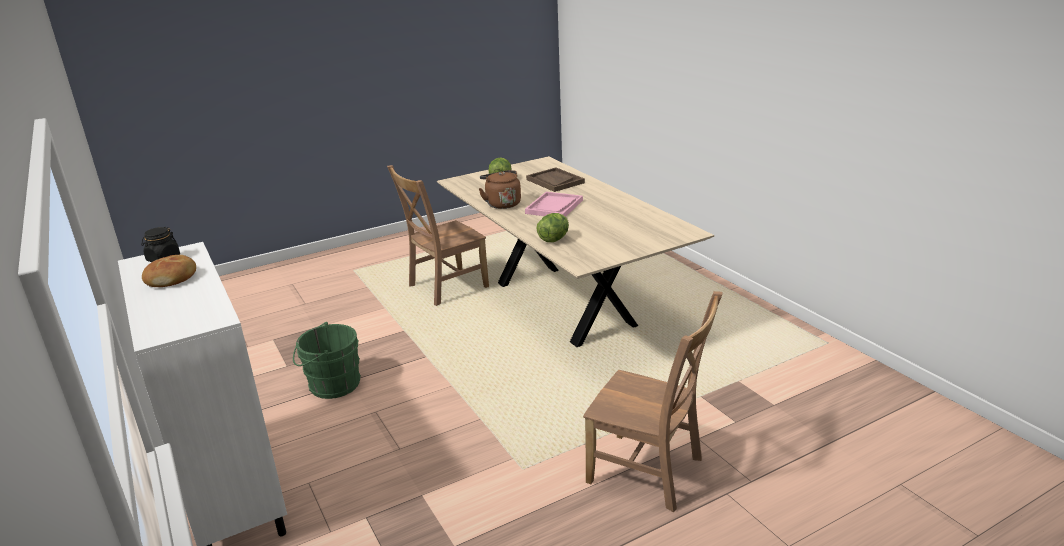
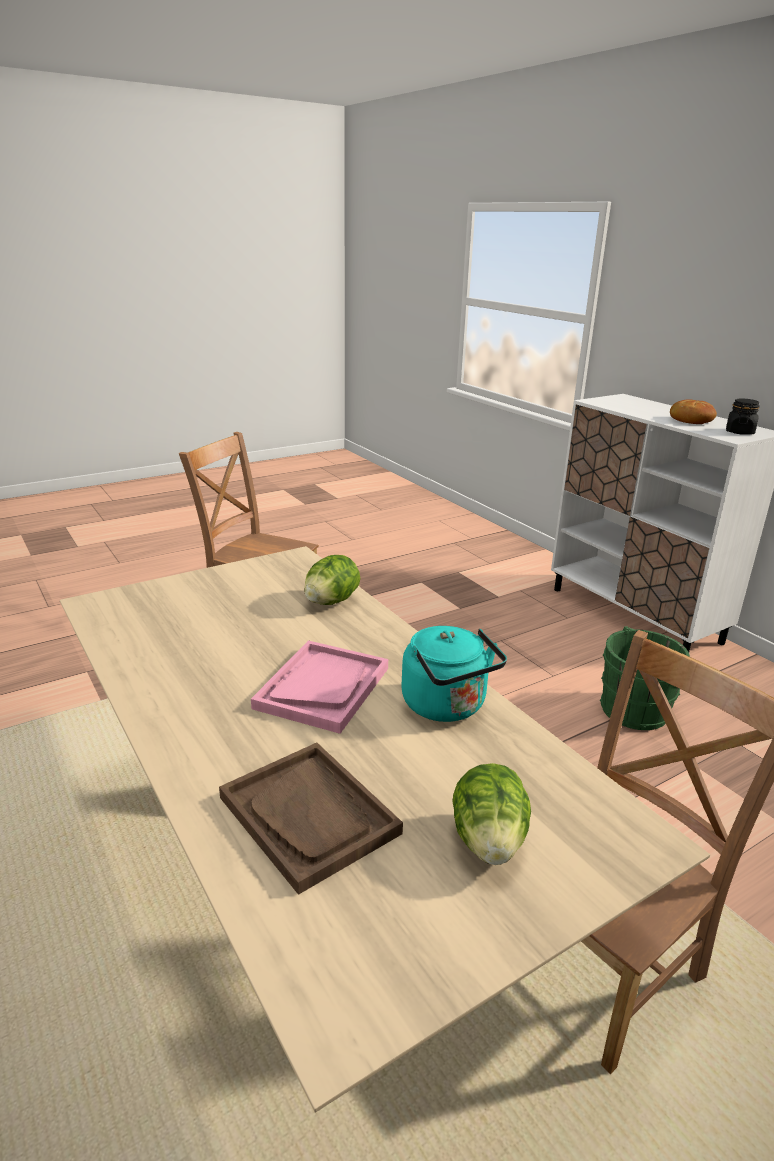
camera: 175 degrees right, 0 degrees up
brown kettle [479,170,521,209] -> turquoise kettle [401,626,507,722]

